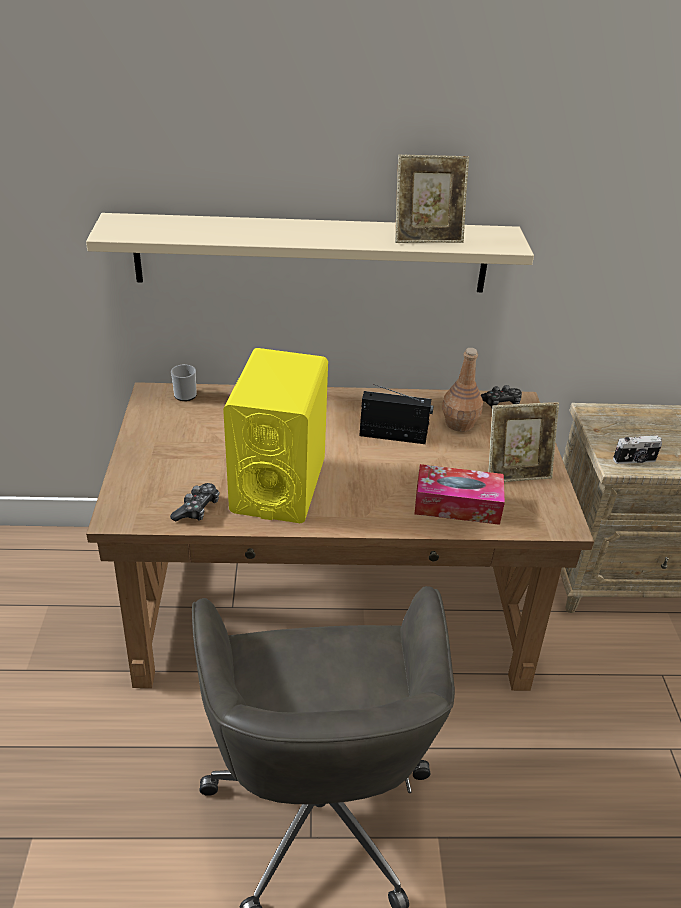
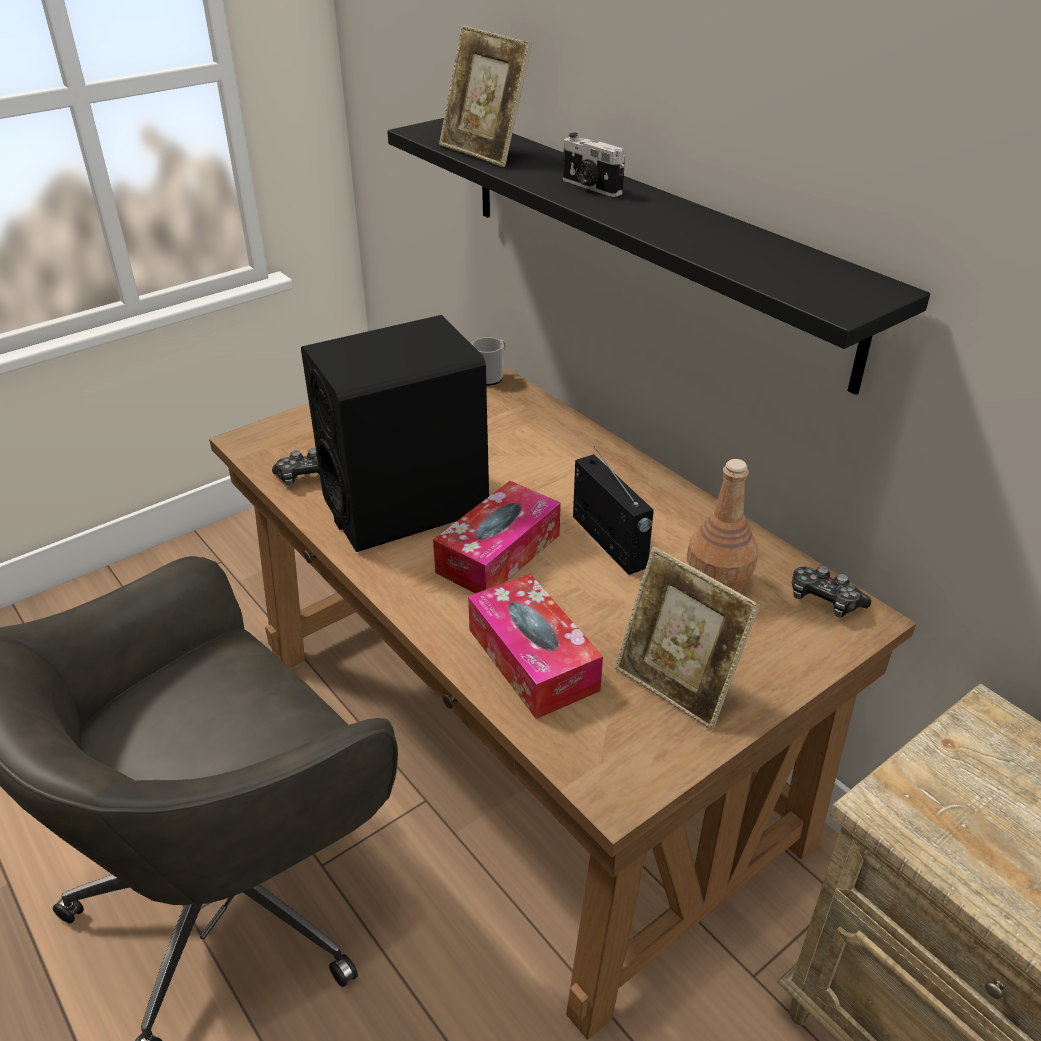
camera: 55 degrees right, 0 degrees up
beige shelf [86,213,534,292] -> black shelf [387,118,930,395]
yellow speaker [223,348,328,523] -> black speaker [301,315,489,552]
picture frame [395,155,469,243] -> picture frame moved to [439,25,532,167]
camera [613,435,662,464] -> camera moved to [563,132,625,197]
none -> tissue box [433,481,561,593]

